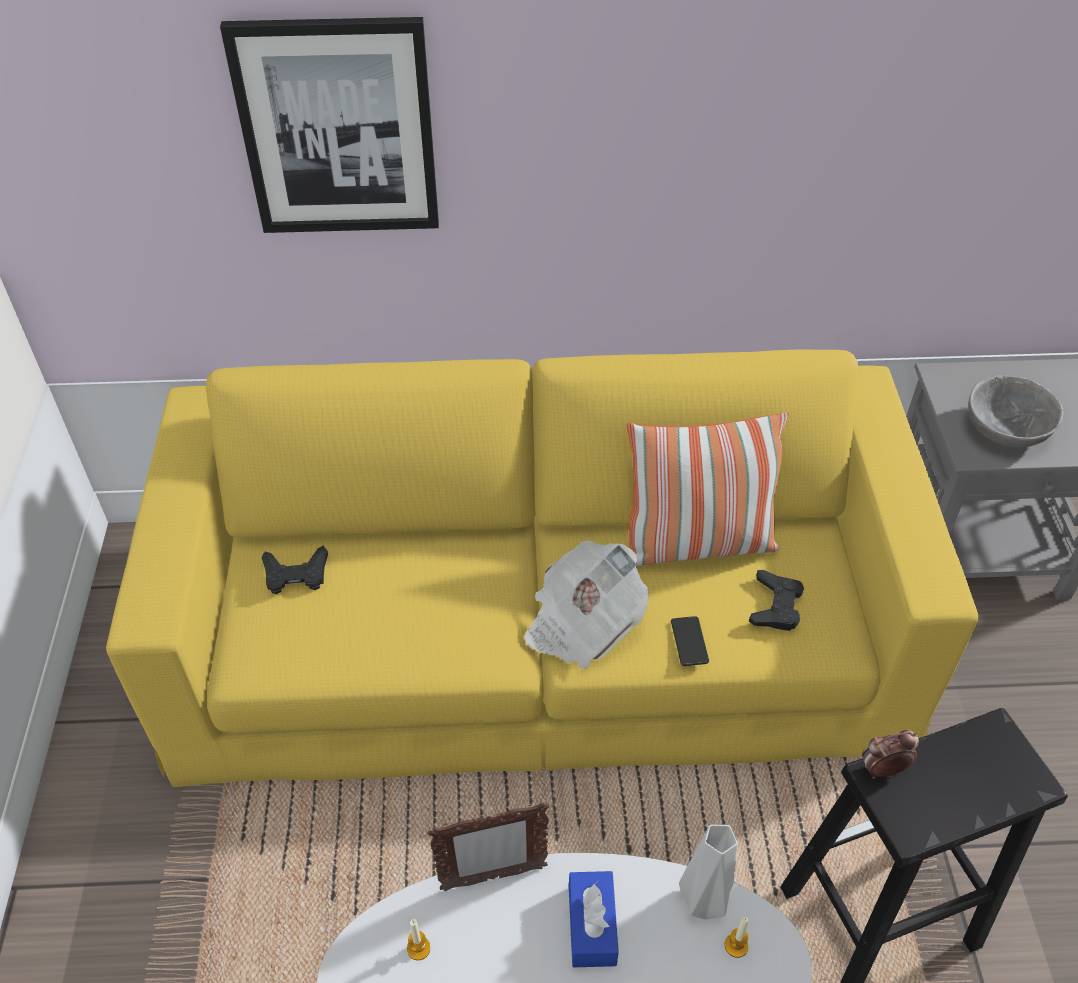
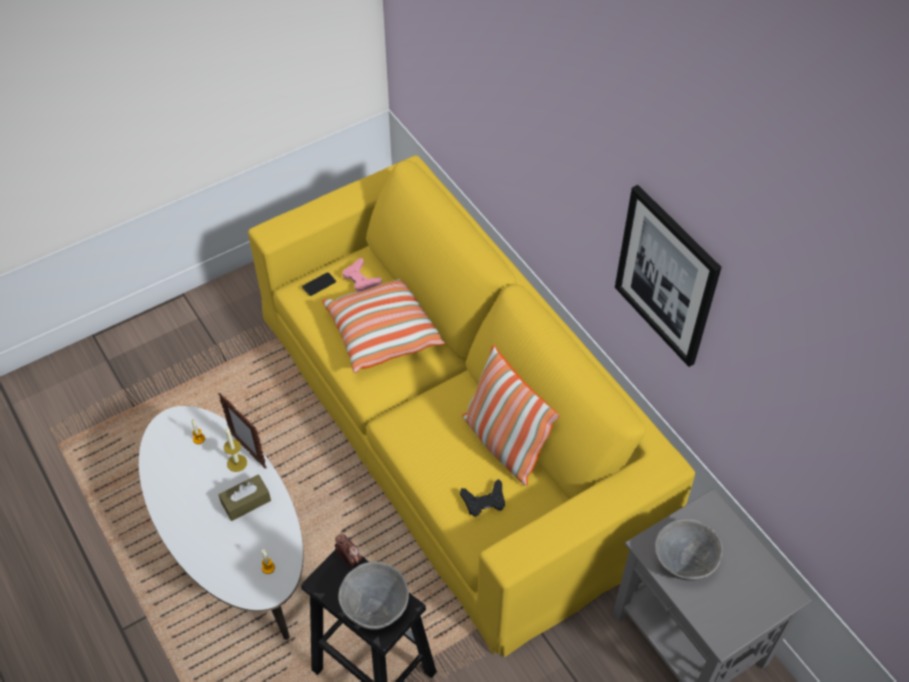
camera: 60 degrees right, 5 degrees up
picture [220,17,439,233] -> picture moved to [615,185,722,367]
black game controller [262,546,328,594] -> pink game controller [343,258,382,292]
newspaper [524,540,649,669] -> none
blue tissue box [569,871,619,967] -> brown tissue box [219,474,271,521]
phone [671,616,709,666] -> phone moved to [302,272,336,296]
grey vase [679,825,738,919] -> none
none -> candle [224,428,247,472]
none -> pillow [322,279,445,373]
none -> grey bowl [338,562,409,630]

